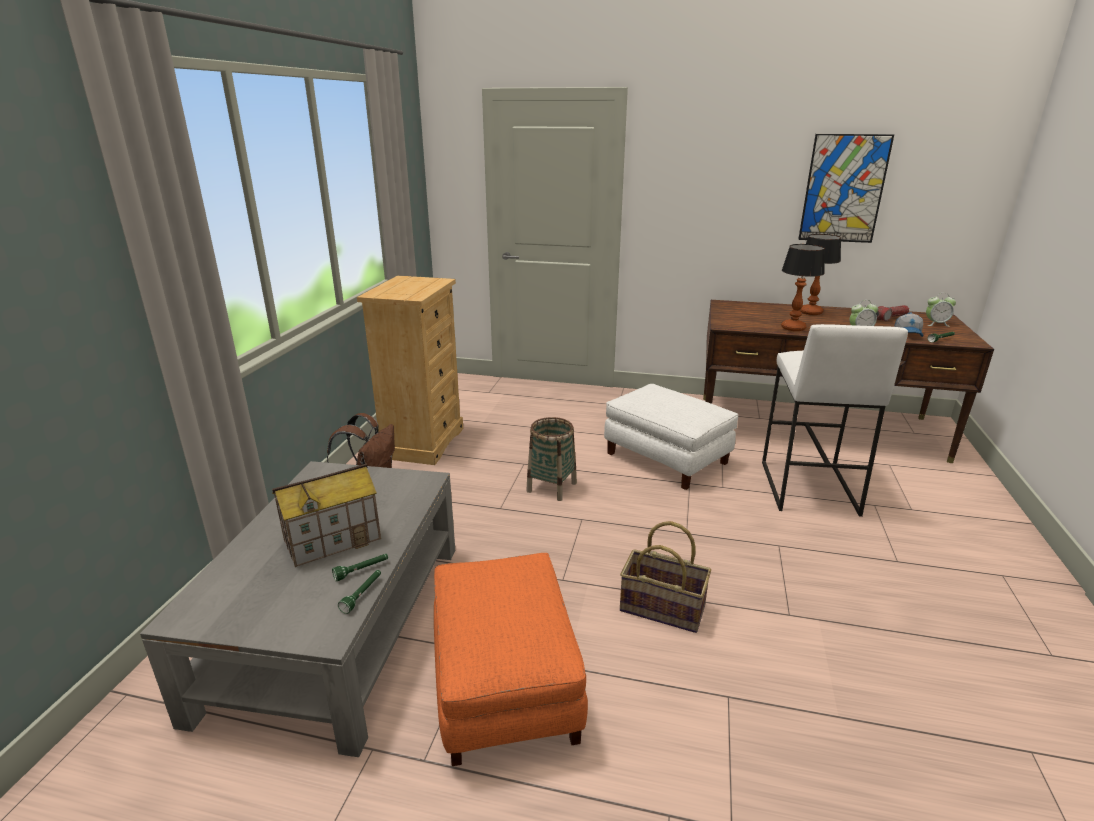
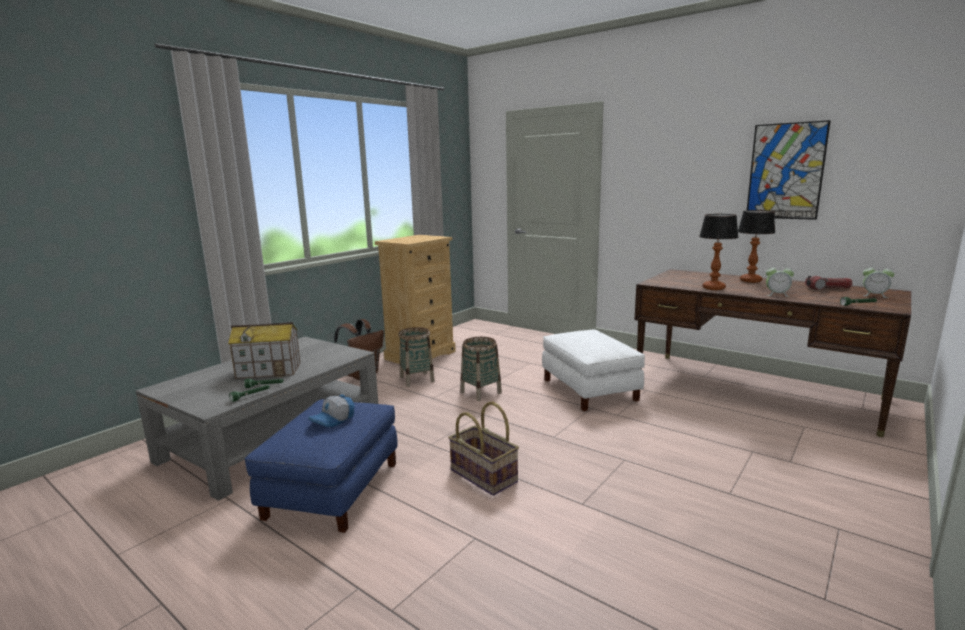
camera: 25 degrees right, 10 degrees down
orange ottoman [434,553,588,766] -> blue ottoman [245,399,398,533]
white stool [762,324,908,517] -> none
cap [894,312,924,337] -> cap moved to [308,394,355,427]
none -> basket [398,327,435,387]

